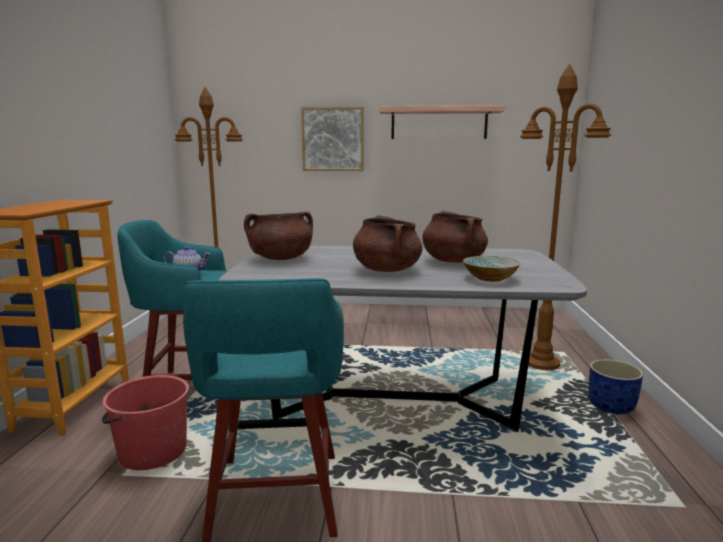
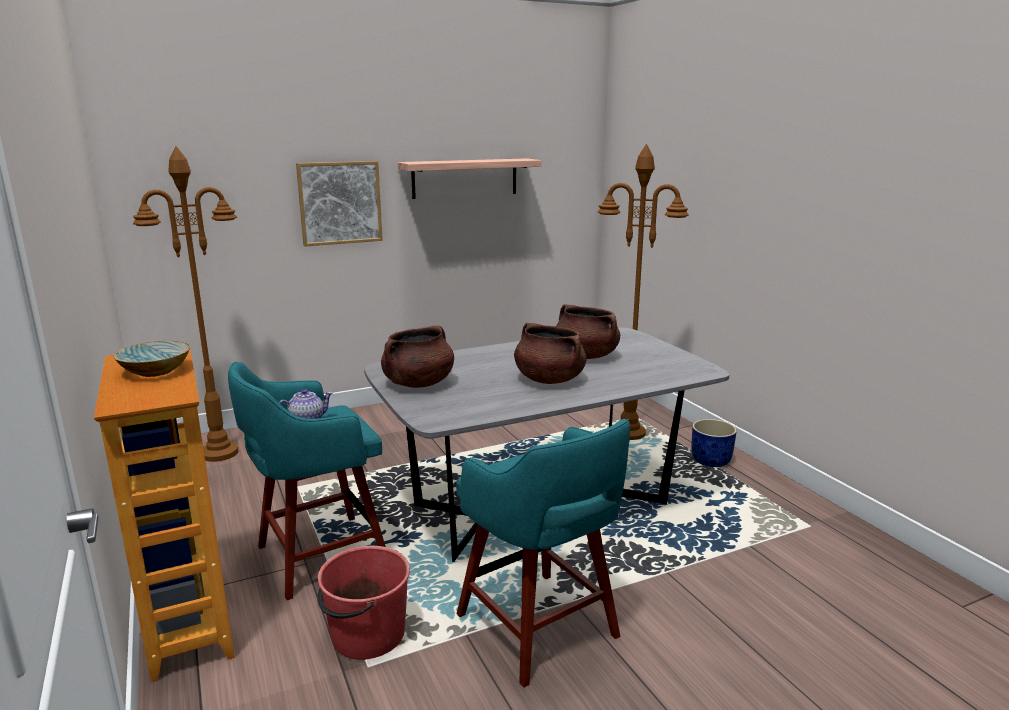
camera: 30 degrees left, 5 degrees up
bowl [463,256,520,282] -> bowl moved to [113,341,190,377]

